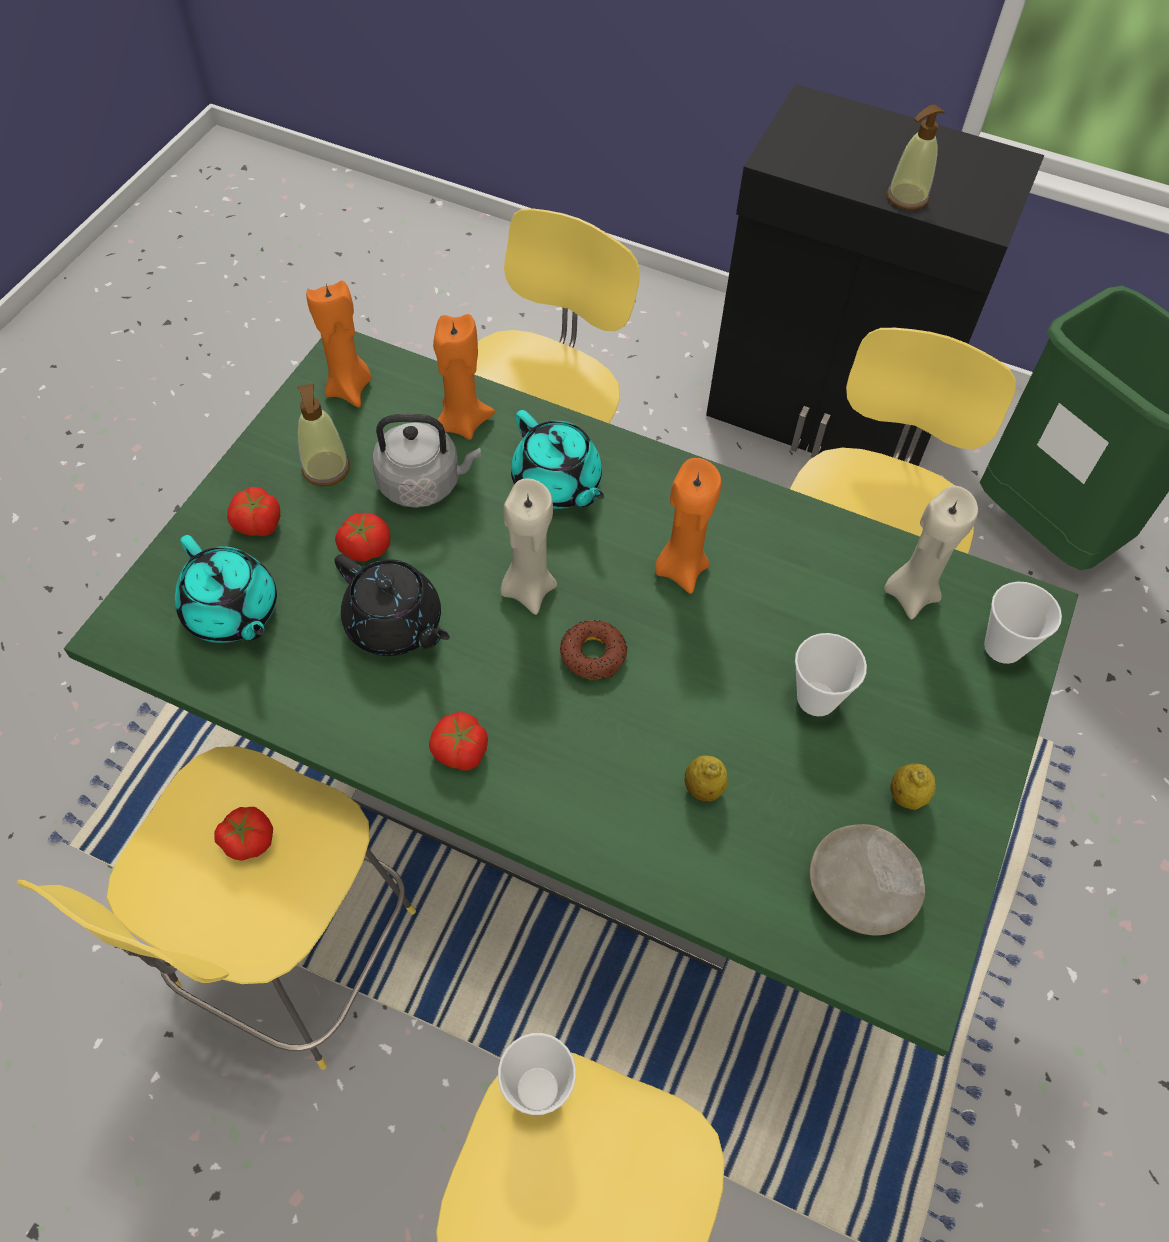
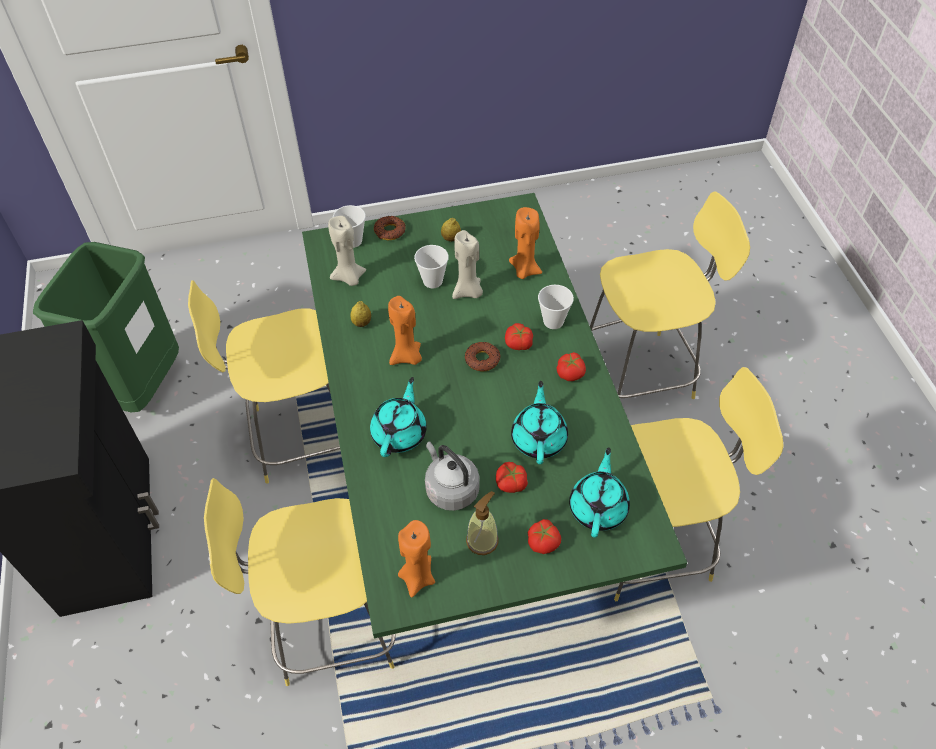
camera: 125 degrees left, 5 degrees down
tomato [214,807,273,861] -> tomato moved to [505,323,533,350]
black teapot [334,554,450,656] -> turquoise teapot [511,381,568,464]
orange candle [433,314,495,440] -> orange candle moved to [509,207,542,279]
cup [498,1033,576,1115] -> cup moved to [538,285,574,329]
beige candle [500,478,557,615] -> beige candle moved to [452,230,483,299]
lemon [685,755,728,801] -> lemon moved to [350,301,371,327]
beige plate [810,824,925,935] -> none
soap dispenser [887,105,945,210] -> none
none -> donut [374,216,406,240]

